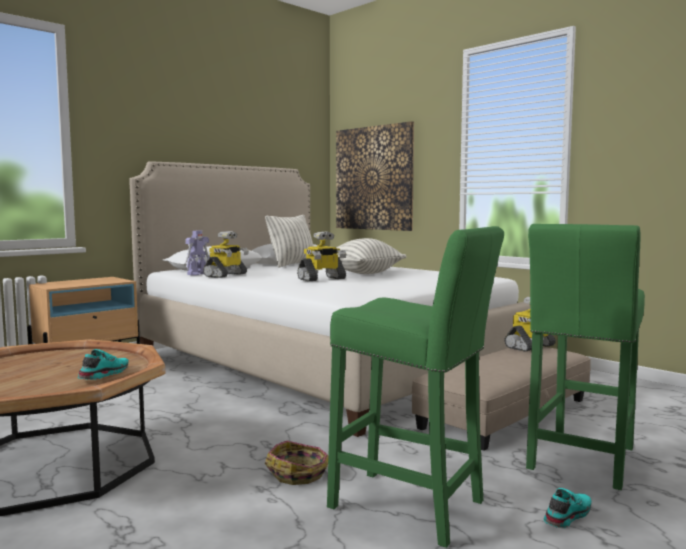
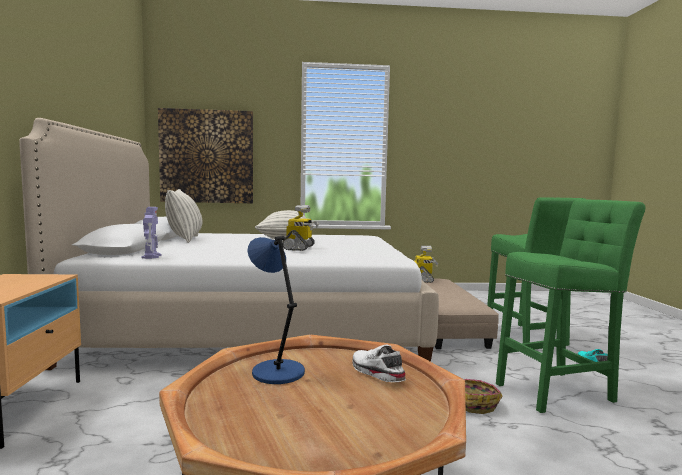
camera: 50 degrees left, 0 degrees up
turquoise shoe [78,349,129,380] -> white shoe [352,344,406,382]
toy robot [203,231,249,278] -> none
none -> blue table lamp [247,236,305,384]

